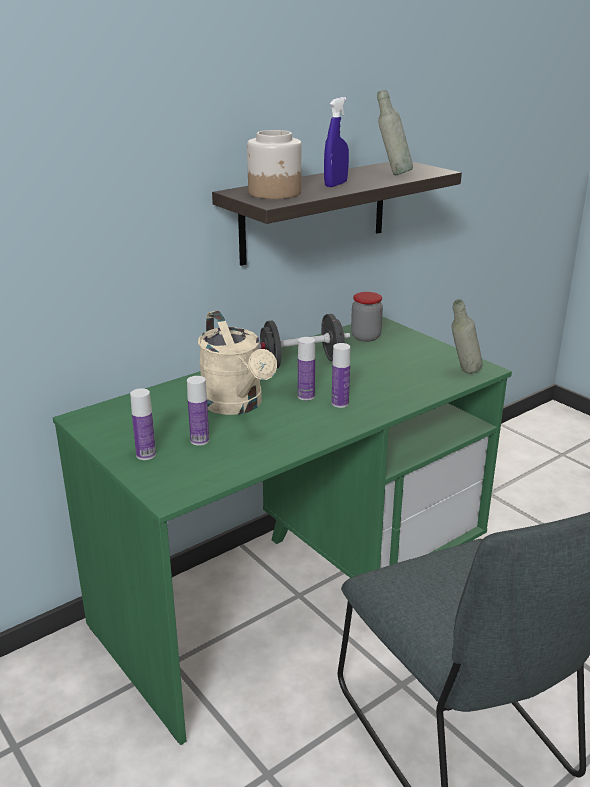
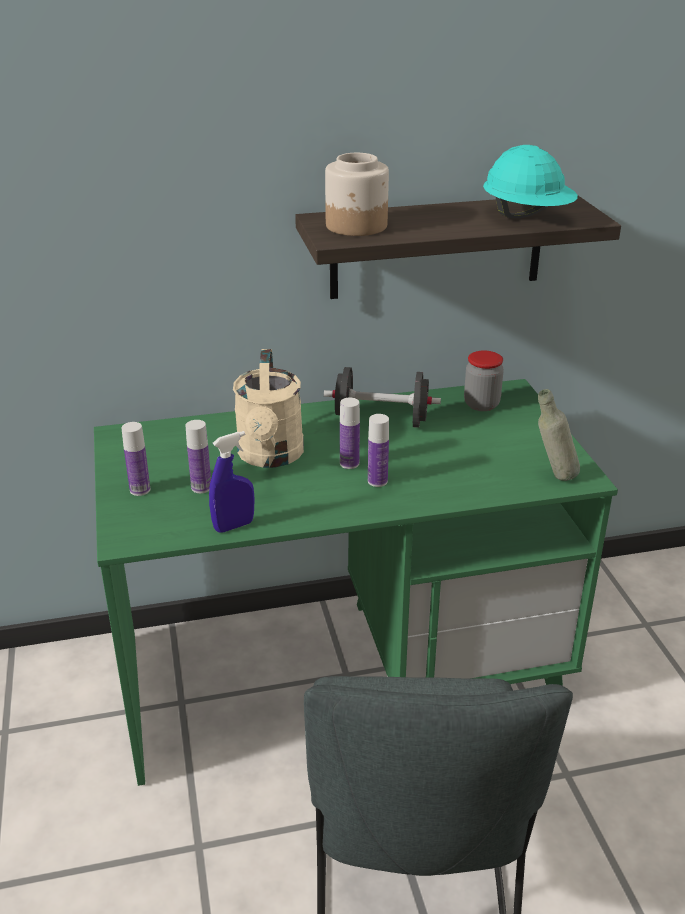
camera: 25 degrees right, 5 degrees up
blue spray bottle [324,97,349,187] -> blue spray bottle moved to [209,431,255,533]
grey bottle [377,90,413,176] -> turquoise hard hat [483,145,578,218]

